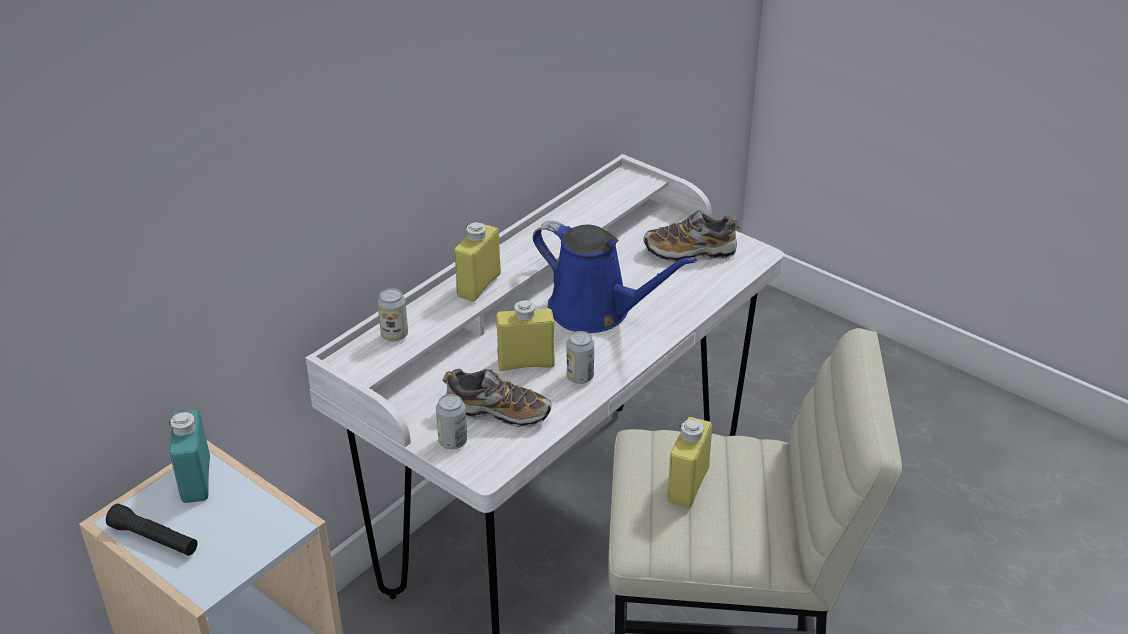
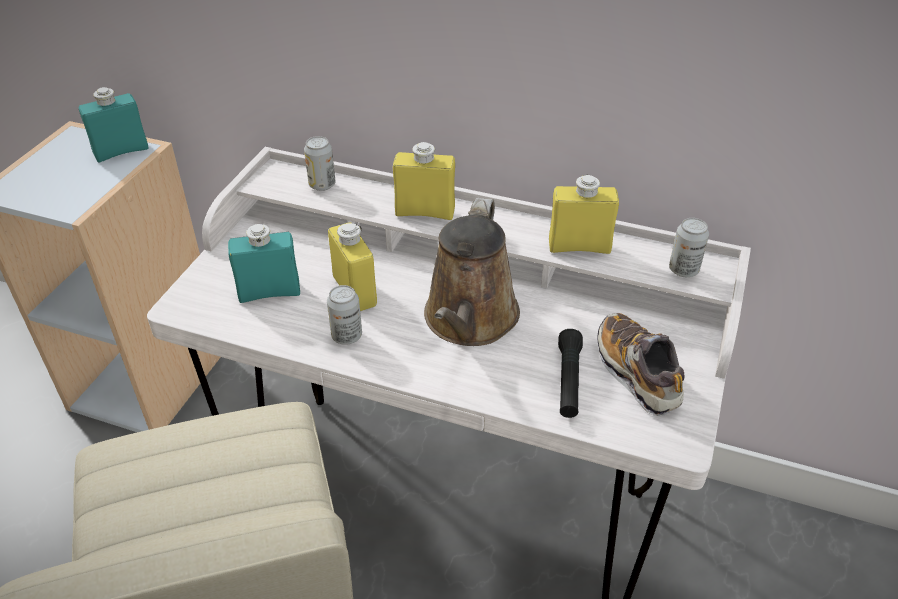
camera: 70 degrees right, 5 degrees up
black flashlight [106,504,197,556] -> black flashlight moved to [558,329,583,418]
can [436,394,467,449] -> can moved to [669,218,709,277]
shoe [443,369,552,427] -> turquoise bottle [228,224,300,303]
blue watering can [533,221,697,333] -> brown watering can [424,198,520,346]
yellow bottle [667,417,712,508] -> yellow bottle moved to [549,175,619,254]

